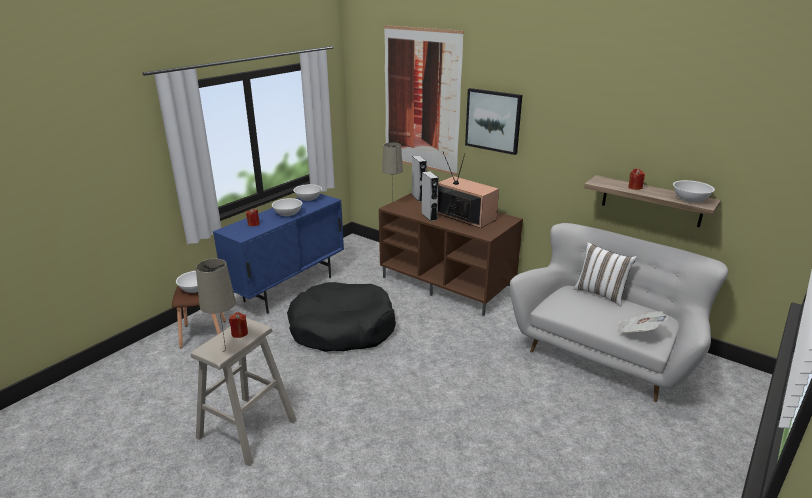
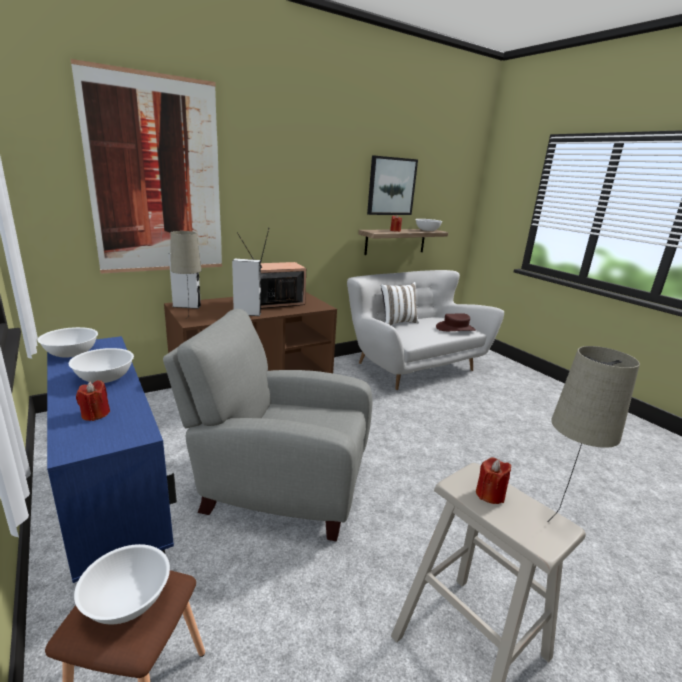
camera: 70 degrees left, 5 degrees down
black dog bed [287,282,396,352] -> grey armchair [163,309,372,541]
picture [465,88,522,155] -> picture moved to [367,156,418,215]
newspaper [617,311,668,333] -> brown hat [436,313,476,331]

